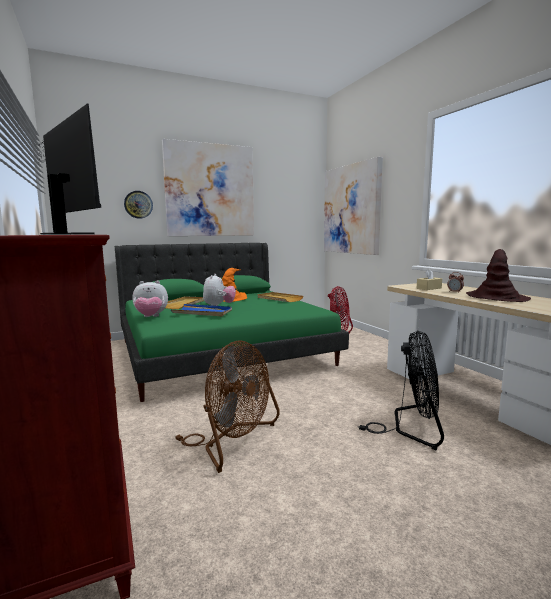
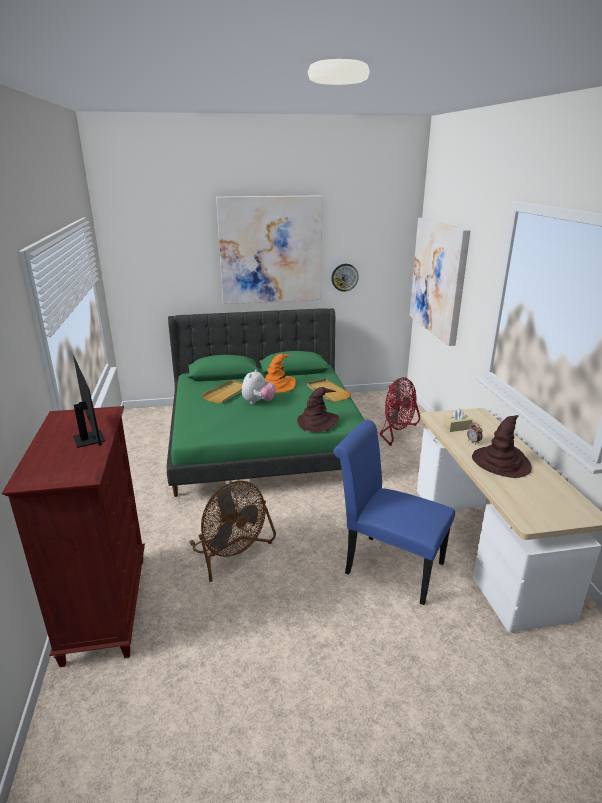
camera: 15 degrees right, 15 degrees up
wall clock [124,191,153,219] -> wall clock moved to [331,264,359,292]
plush toy [132,280,168,317] -> none
blue tray [171,304,232,316] -> none
black fan [359,330,444,451] -> blue chair [333,420,455,605]
none -> brown hat [297,387,339,432]

